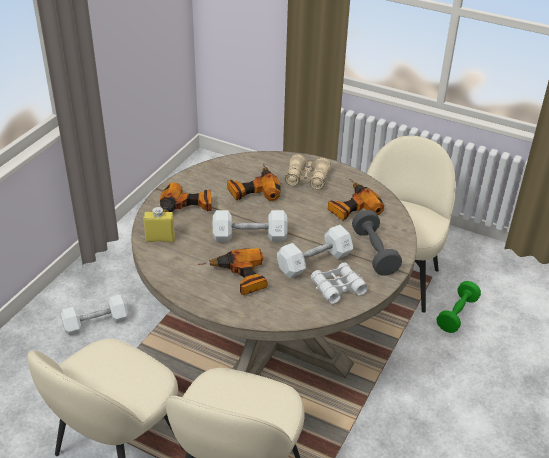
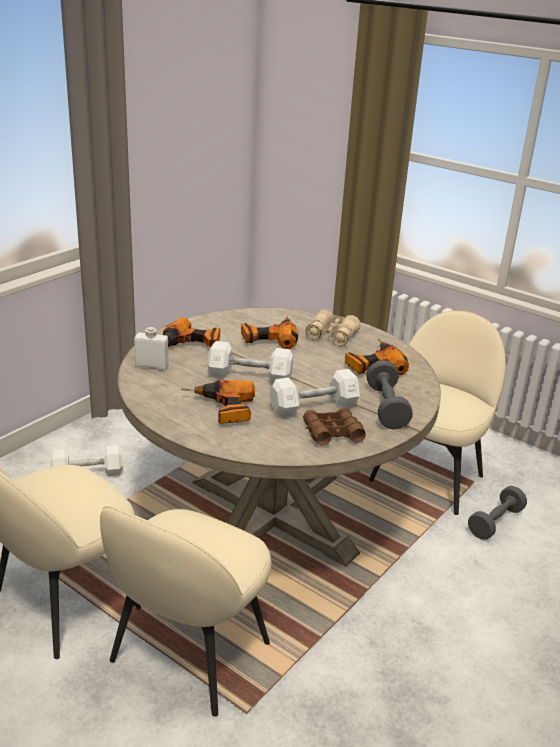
camera: 10 degrees right, 10 degrees down
yellow bottle [143,207,175,242] -> white bottle [134,327,169,371]
white binoculars [311,262,368,304] -> brown binoculars [303,407,366,446]
green dumbbell [437,281,481,333] -> grey dumbbell [468,486,527,540]

